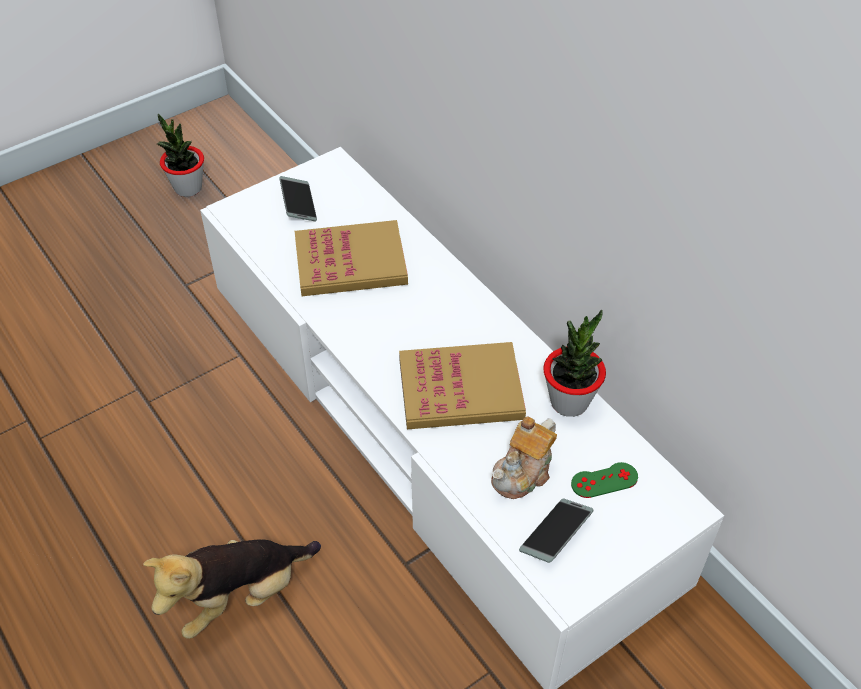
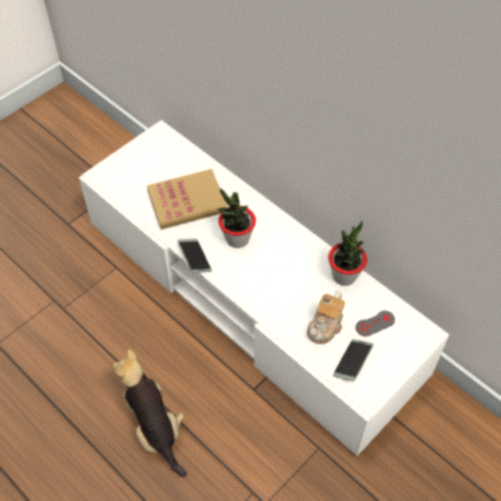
camera: 10 degrees left, 5 degrees up
plush toy [143,540,321,639] -> plush toy turned 105 degrees clockwise [113,349,187,477]
potted plant [157,114,204,197] -> potted plant moved to [218,188,256,248]
phone [279,176,317,221] -> phone moved to [178,239,212,273]
book [399,342,526,429] -> none
green game controller [571,462,638,498] -> grey game controller [356,311,395,336]

